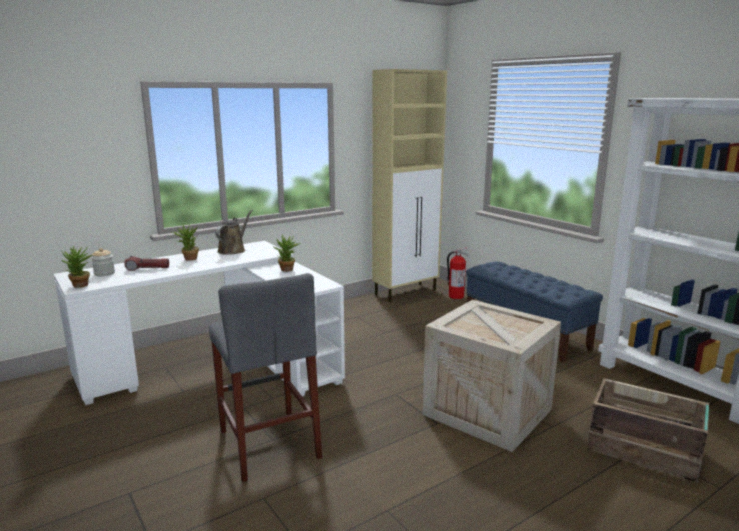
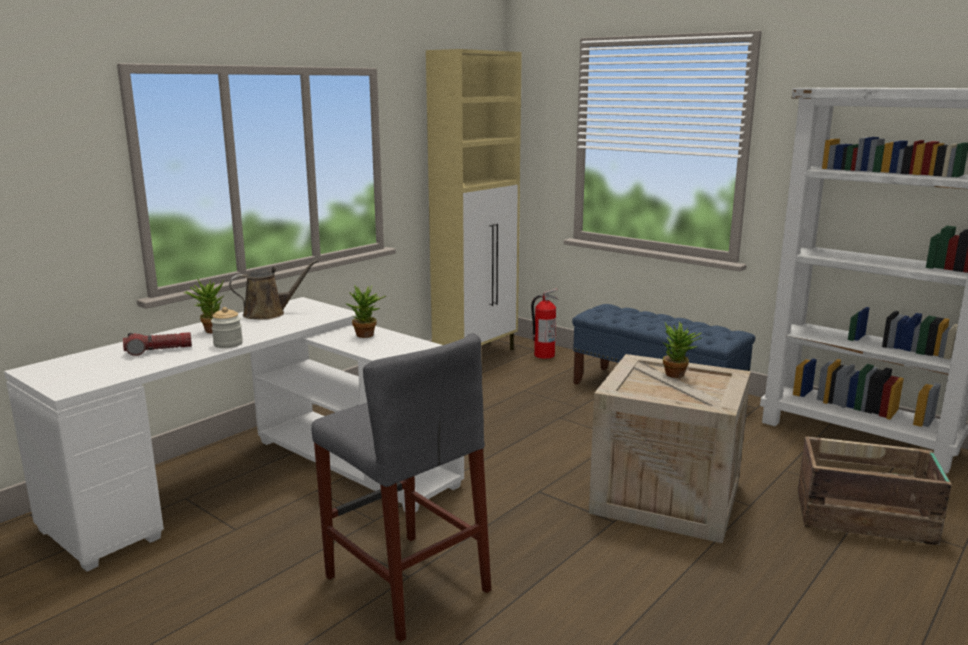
camera: 15 degrees left, 0 degrees up
potted plant [61,246,93,288] -> potted plant moved to [663,322,703,378]
jar [91,248,115,276] -> jar moved to [211,307,243,348]
brown watering can [215,210,253,255] -> brown watering can turned 60 degrees clockwise [229,260,318,320]

